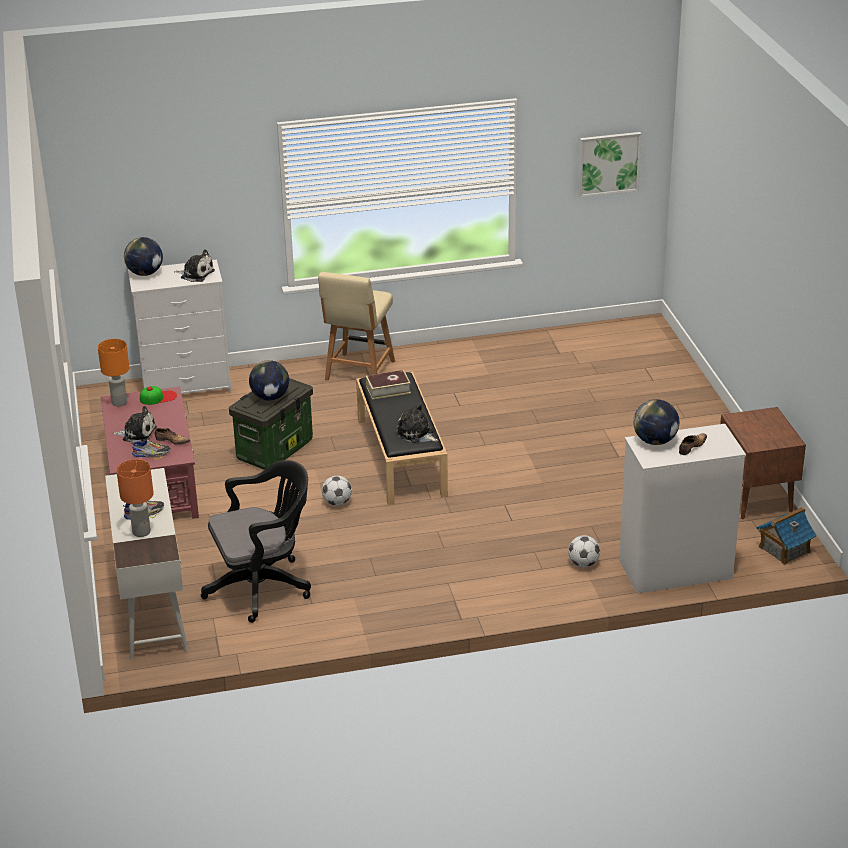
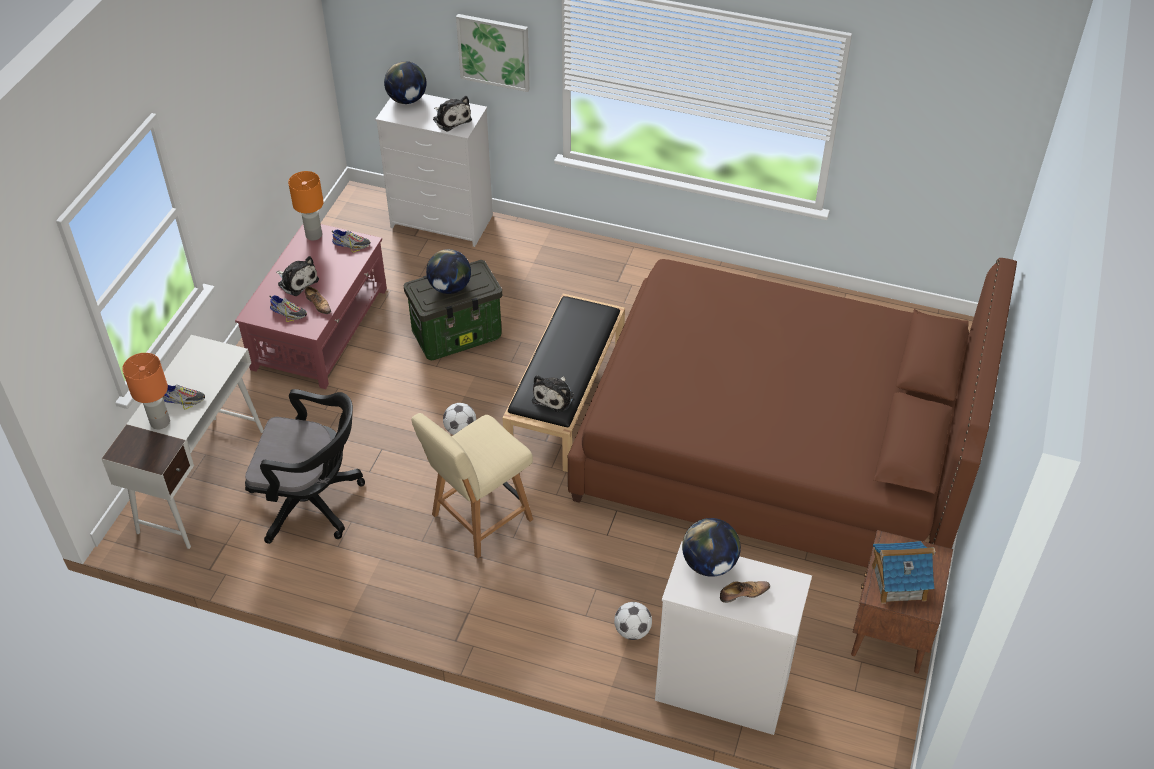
camera: 30 degrees right, 15 degrees up
cap [140,386,177,405] -> shoe [332,230,370,252]
beige chair [318,272,395,381] -> beige chair moved to [411,413,533,559]
book [366,370,411,400] -> none
plush toy [396,403,438,443] -> plush toy turned 135 degrees counterclockwise [532,375,574,412]
picture [578,132,642,198] -> picture moved to [456,14,530,92]
toy house [756,507,817,565] -> toy house moved to [872,541,936,604]
none -> brown bed [568,258,1017,567]

